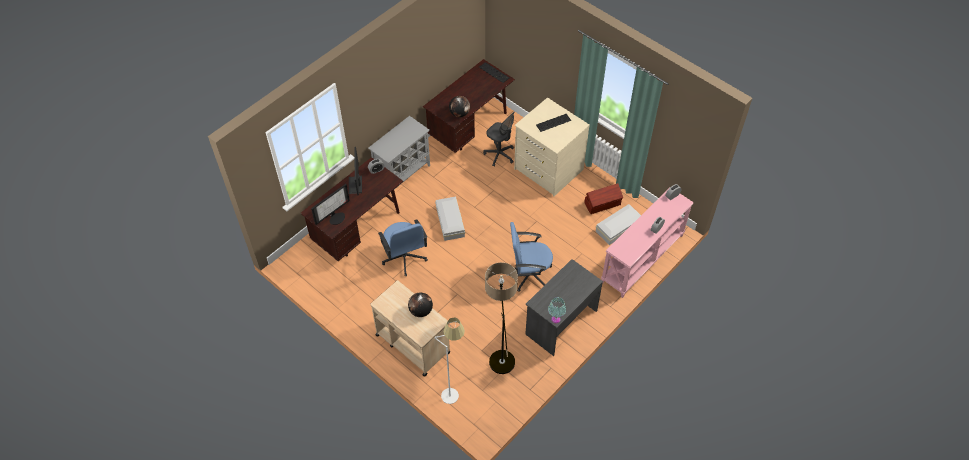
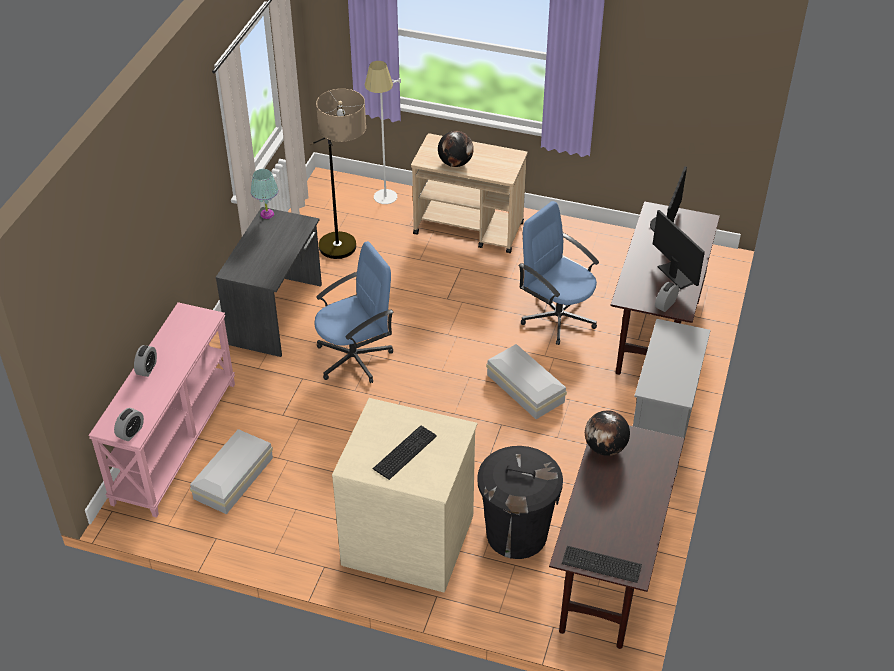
camera: 155 degrees right, 10 degrees down
grey office chair [483,111,515,167] -> black trash can [477,446,563,559]
brown storage box [584,183,623,214] -> none

